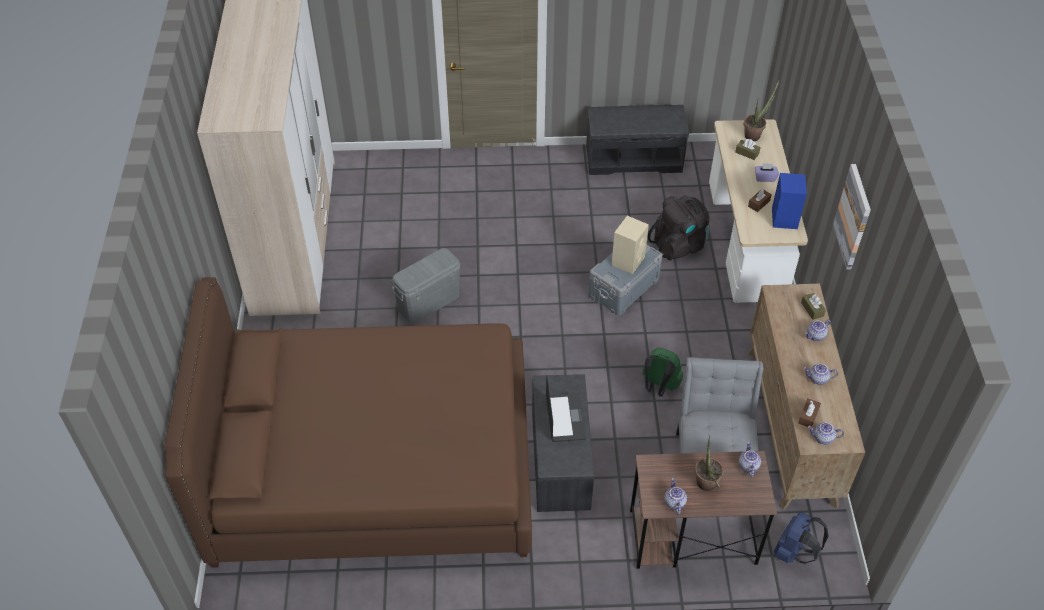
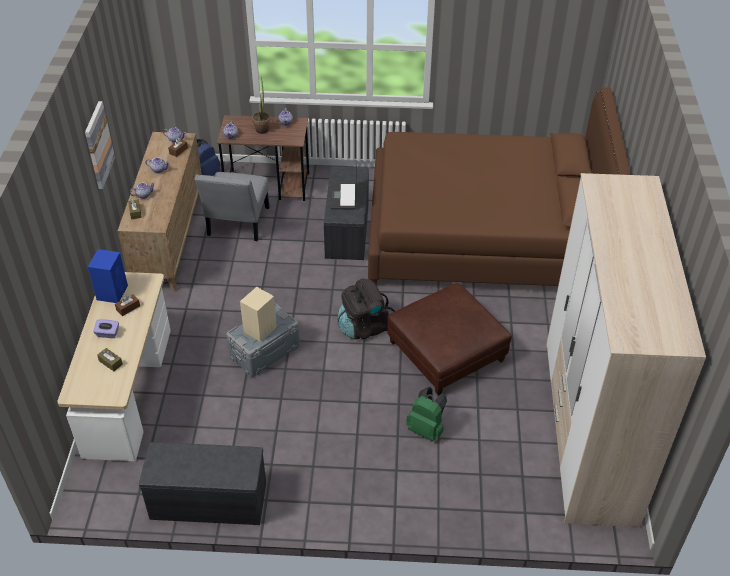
camera: 175 degrees left, 5 degrees down
grey storage box [391,248,461,323] -> brown ottoman [387,283,512,395]
green backpack [642,348,683,397] -> green backpack moved to [406,387,447,441]
black backpack [648,196,710,260] -> black backpack moved to [337,279,395,339]
potted plant [744,81,779,141] -> none

